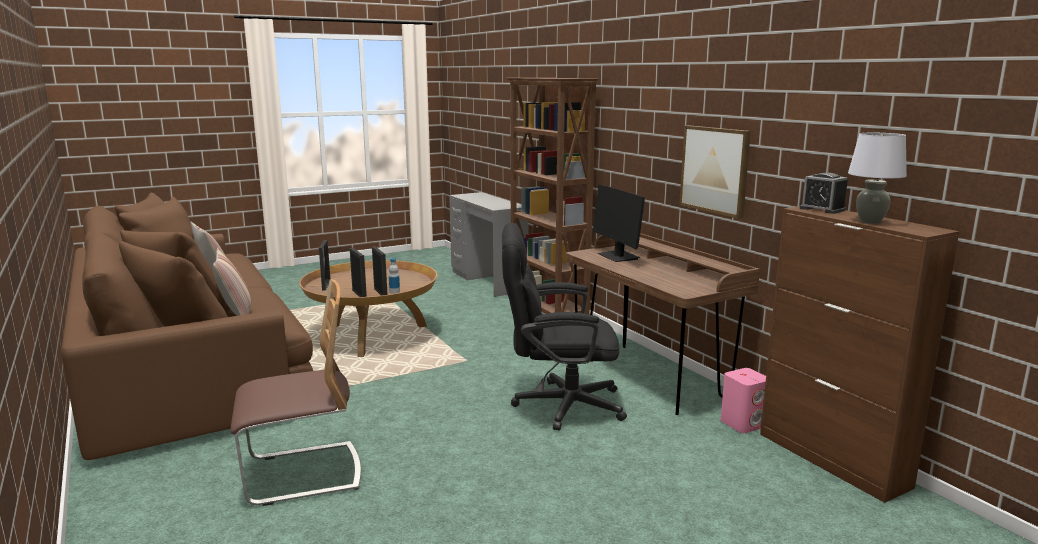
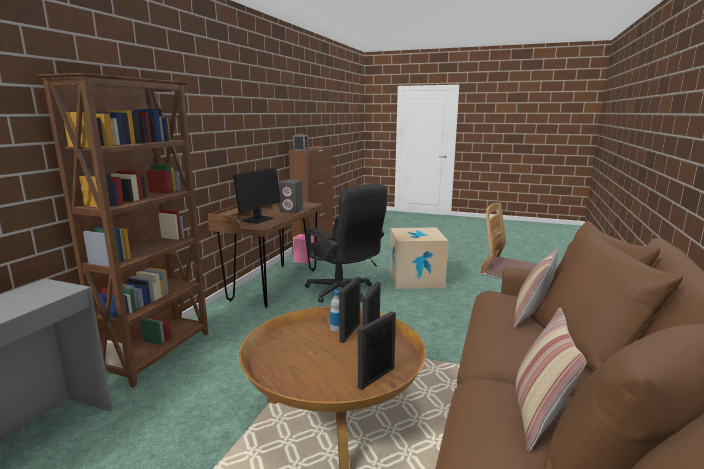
camera: 130 degrees left, 0 degrees up
picture [679,125,751,219] -> none
grey table lamp [848,133,907,224] -> none
none -> grey speaker [278,180,303,213]
none -> cardboard box [390,227,448,289]

